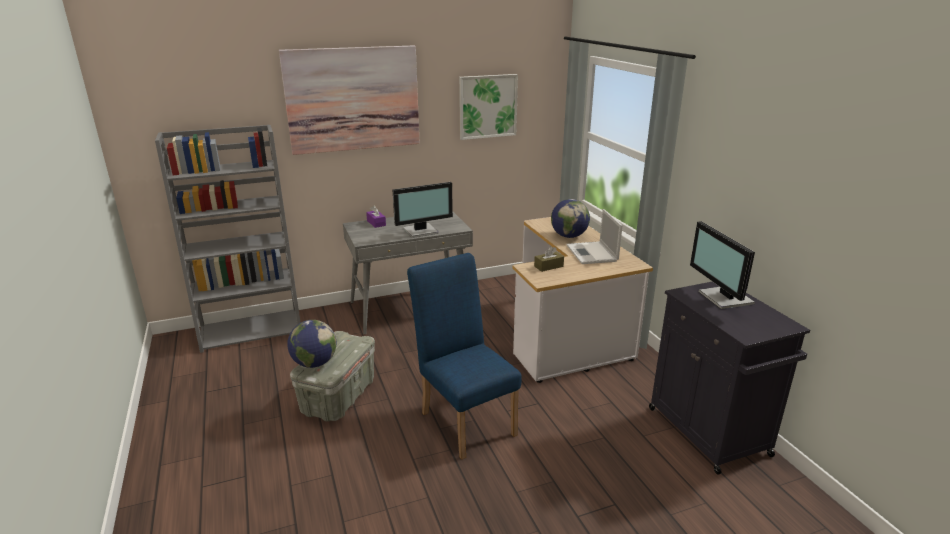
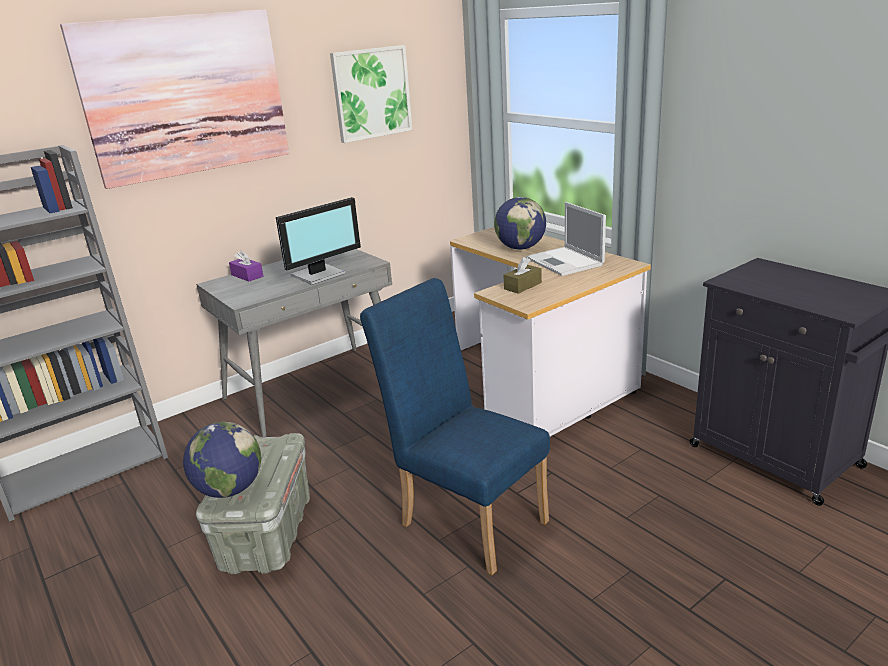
camera: 15 degrees left, 0 degrees up
monitor [690,221,755,309] -> none

